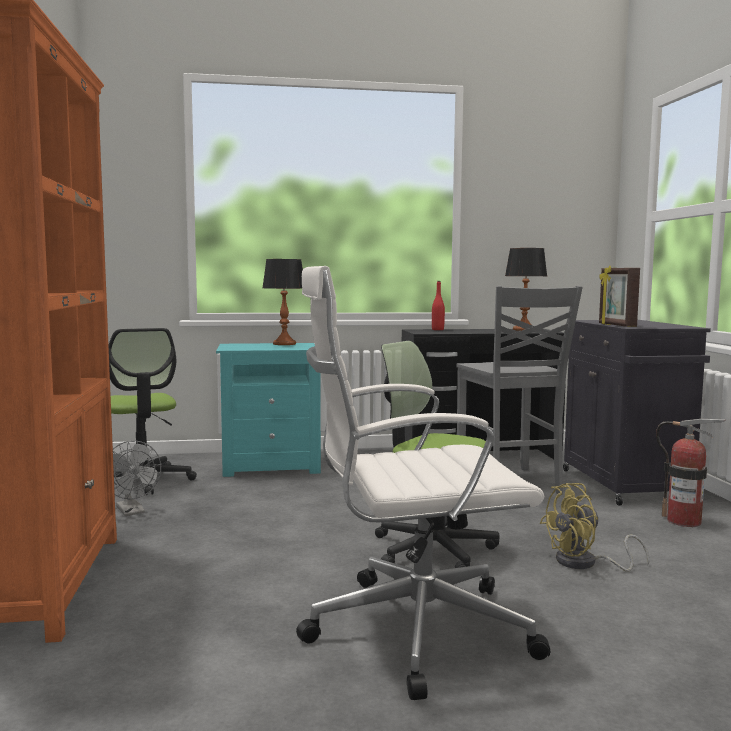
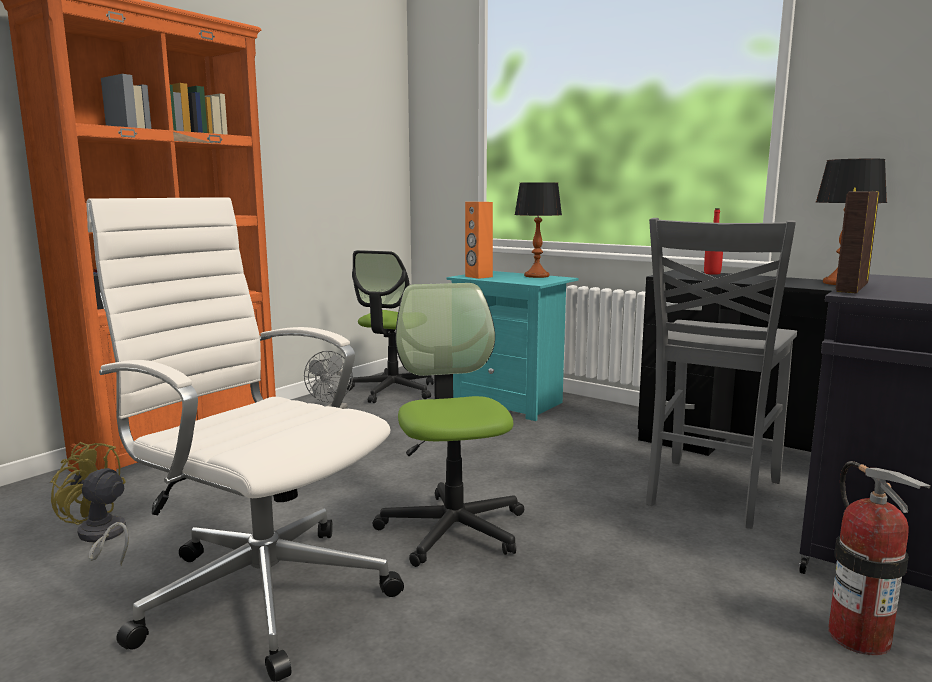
camera: 45 degrees right, 5 degrees up
yellow fan [540,483,650,572] -> yellow fan moved to [50,442,129,565]
none -> orange speaker [465,202,493,279]

